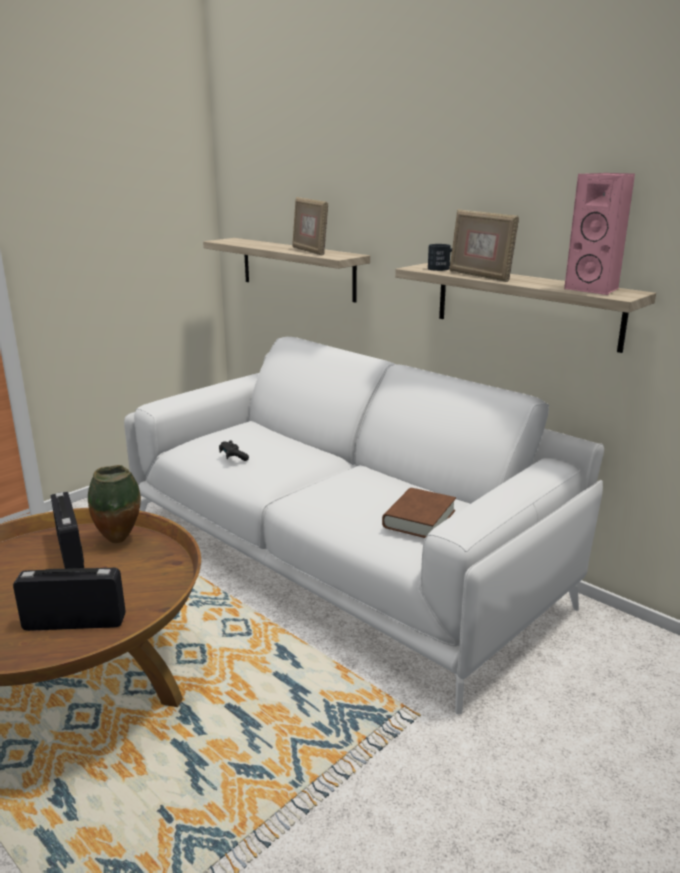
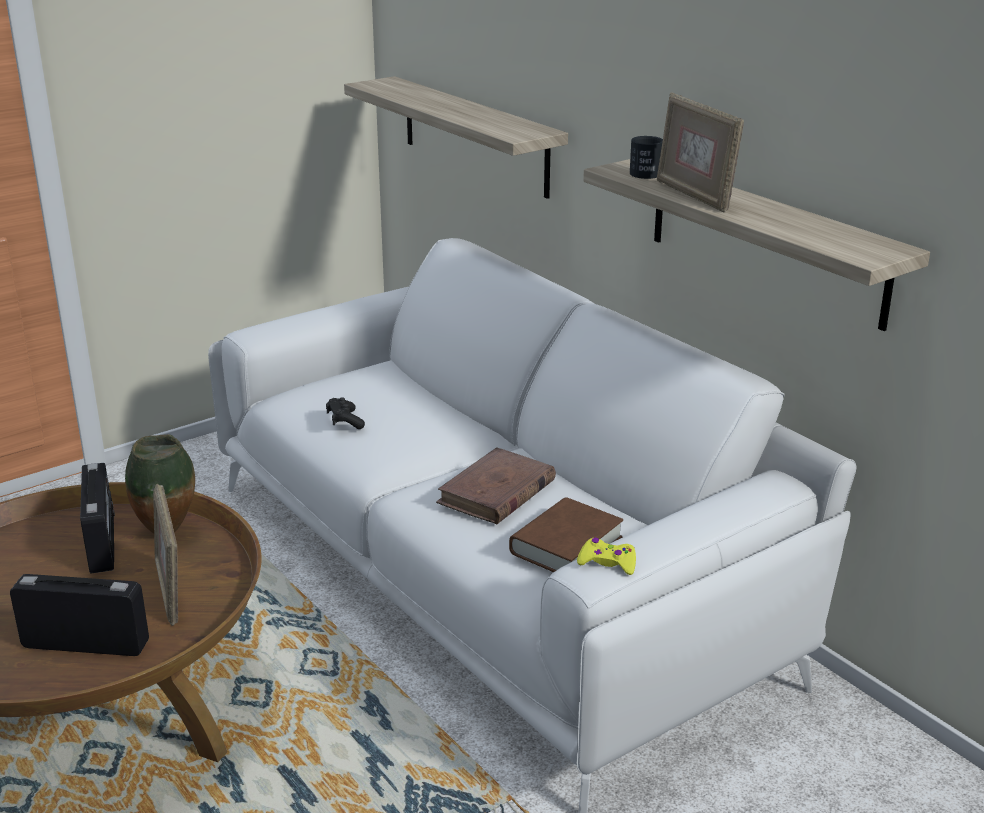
camera: 10 degrees right, 5 degrees up
picture frame [292,197,328,255] -> picture frame moved to [153,484,178,626]
pink speaker [564,173,635,295] -> none
none -> brown book [436,447,556,524]
none -> yellow game controller [577,538,636,575]

